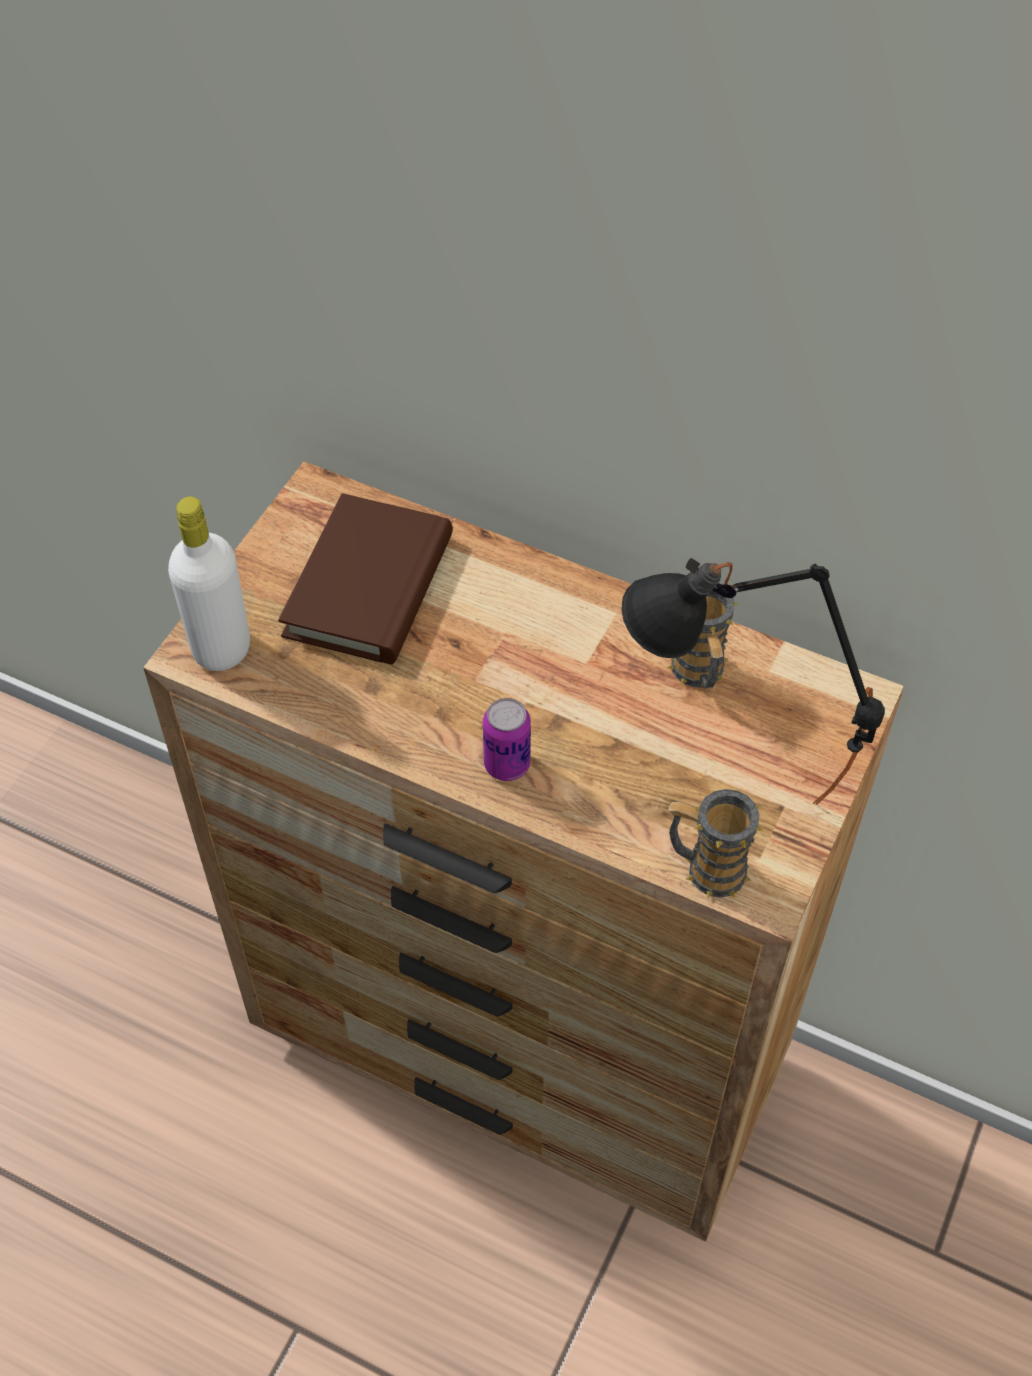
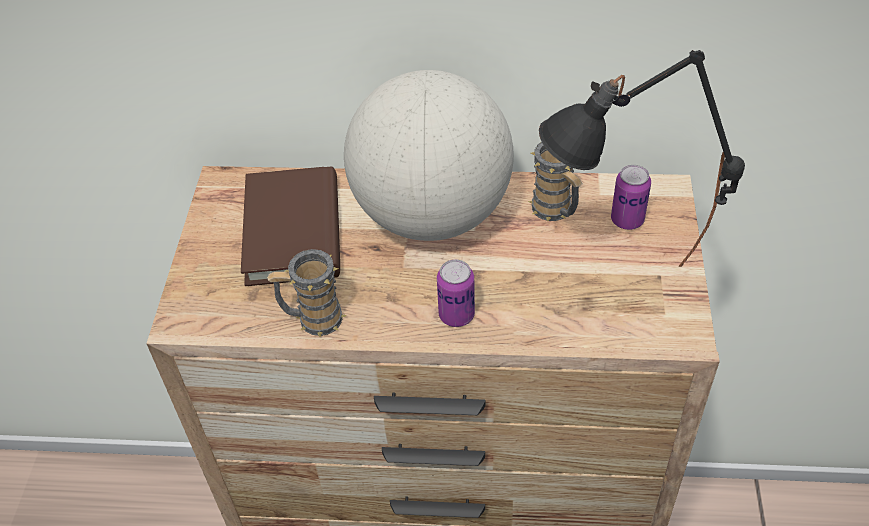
camera: 20 degrees left, 5 degrees down
white bottle [168,497,250,671] -> none
mug [669,789,763,898] -> mug moved to [267,249,347,337]
none -> globe [344,70,514,241]
none -> can [611,165,651,230]

